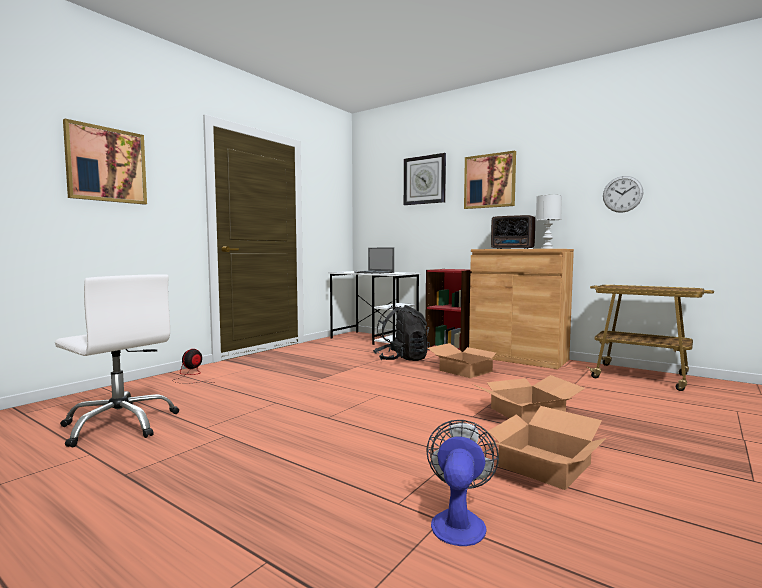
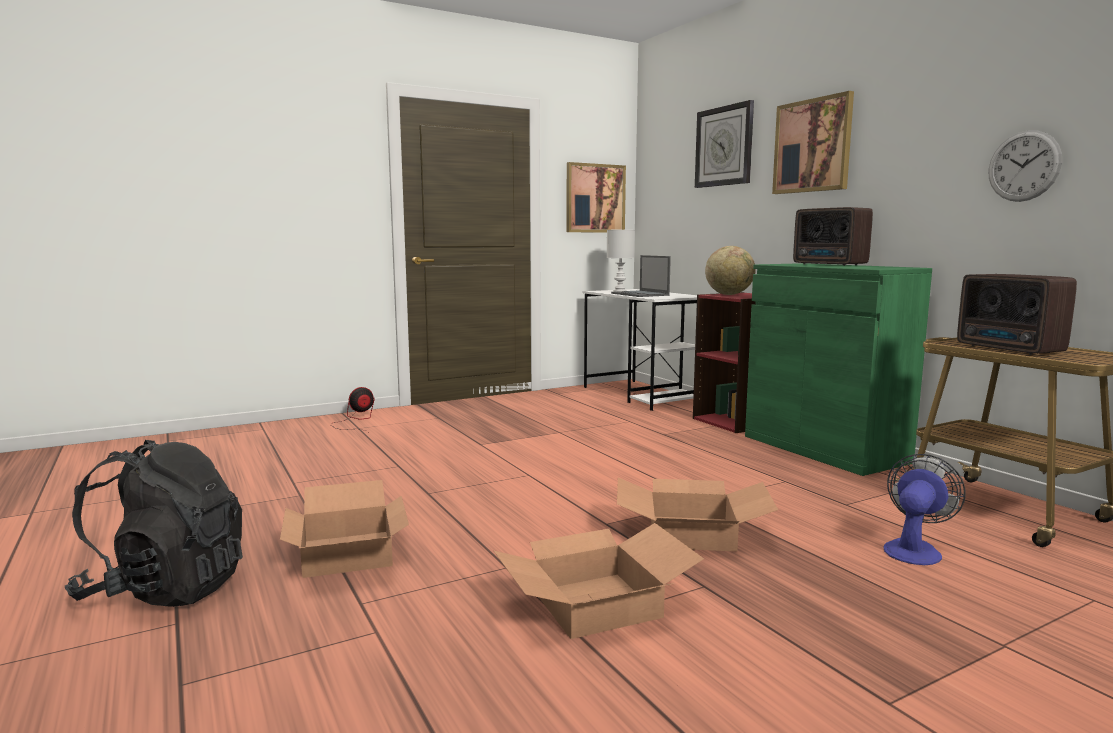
camera: 25 degrees right, 5 degrees up
white office chair [55,274,179,447] -> none
picture [63,119,147,205] -> picture moved to [566,162,626,233]
black backpack [373,305,430,361] -> black backpack moved to [65,440,243,607]
fan [426,420,499,546] -> fan moved to [883,454,965,565]
cardboard box [428,343,503,378] -> cardboard box moved to [280,480,409,578]
brown cabinet [469,249,574,369] -> green cabinet [745,263,932,476]
white table lamp [536,195,562,249] -> white table lamp moved to [607,230,635,292]
none -> globe [705,246,756,295]
none -> radio [957,274,1077,355]

